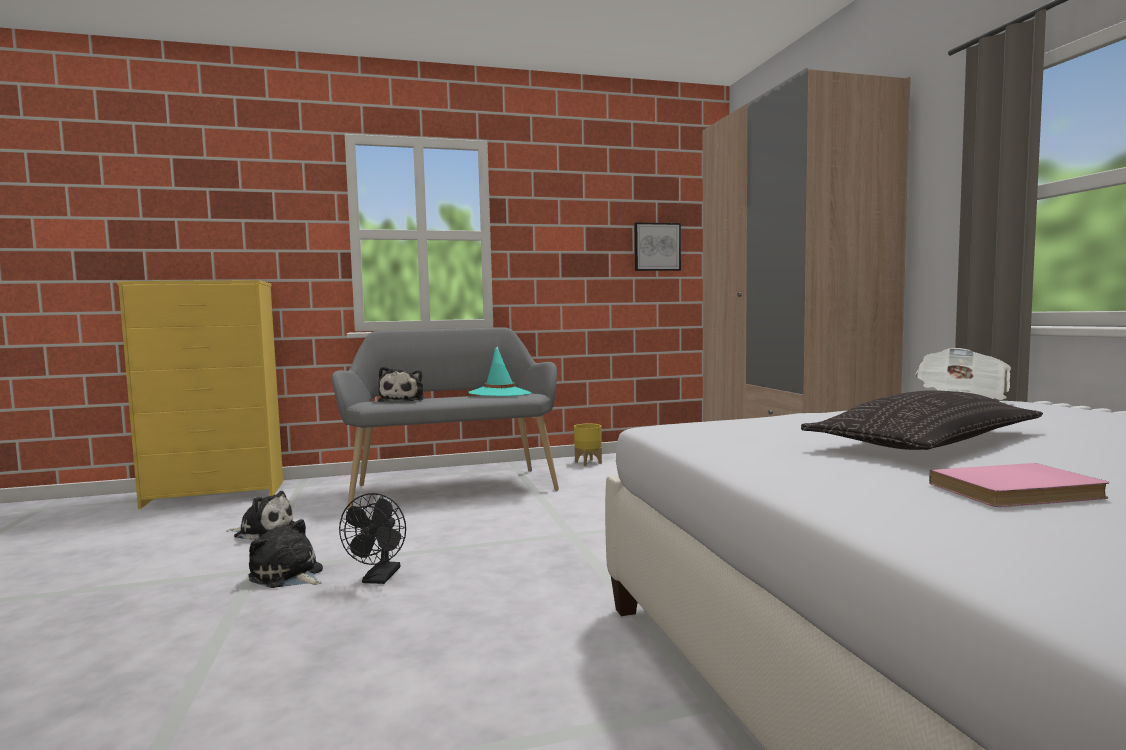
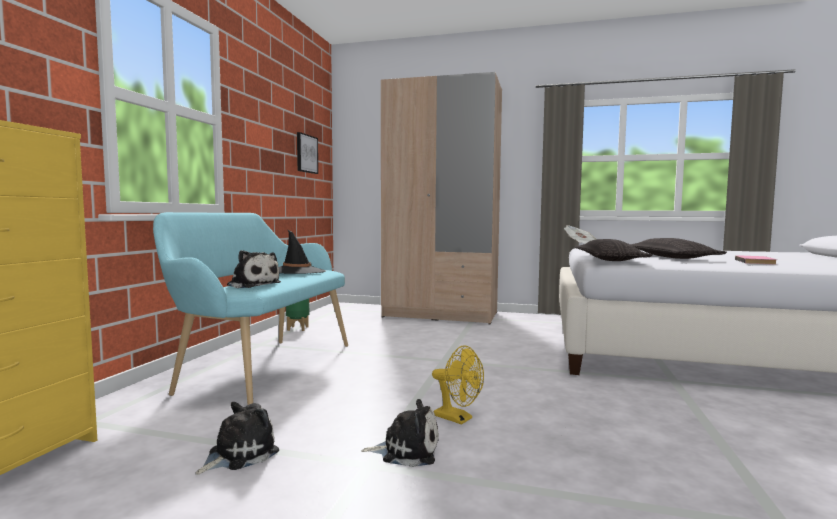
camera: 60 degrees left, 0 degrees up
plush toy [249,519,323,588] -> plush toy turned 150 degrees counterclockwise [361,399,439,467]
grey bench [332,327,559,509] -> turquoise bench [153,212,348,405]
black fan [339,493,406,584] -> yellow fan [432,345,484,425]
turquoise hat [468,346,532,396] -> black hat [278,229,326,274]
yellow planter [574,424,602,466] -> green planter [286,299,309,331]
none -> pillow [575,239,652,261]

